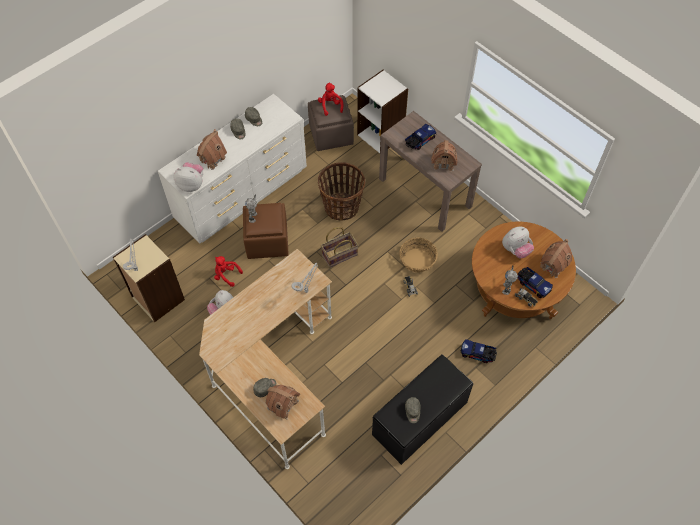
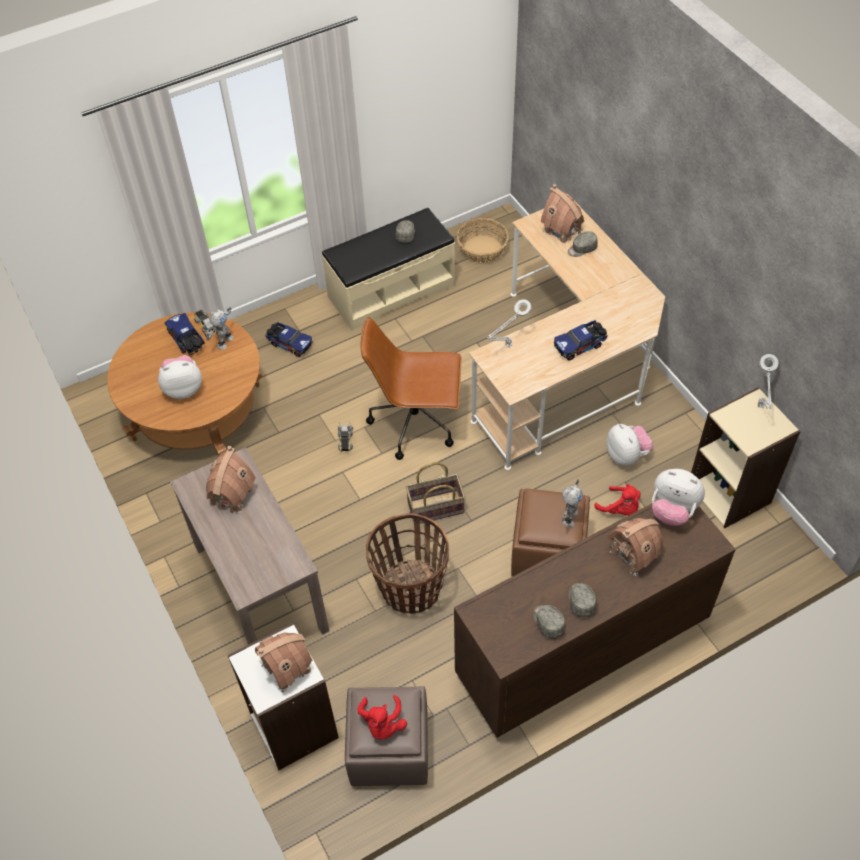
camera: 165 degrees left, 5 degrees down
white dresser [158,94,307,244] -> brown dresser [454,504,736,738]
black bench [372,354,473,465] -> beige bench [322,208,455,330]
basket [399,237,438,273] -> basket moved to [457,218,509,263]
toy truck [405,124,436,150] -> toy truck moved to [554,320,608,361]
toy house [540,239,572,278] -> toy house moved to [255,633,312,693]
none -> brown office chair [361,317,462,460]

